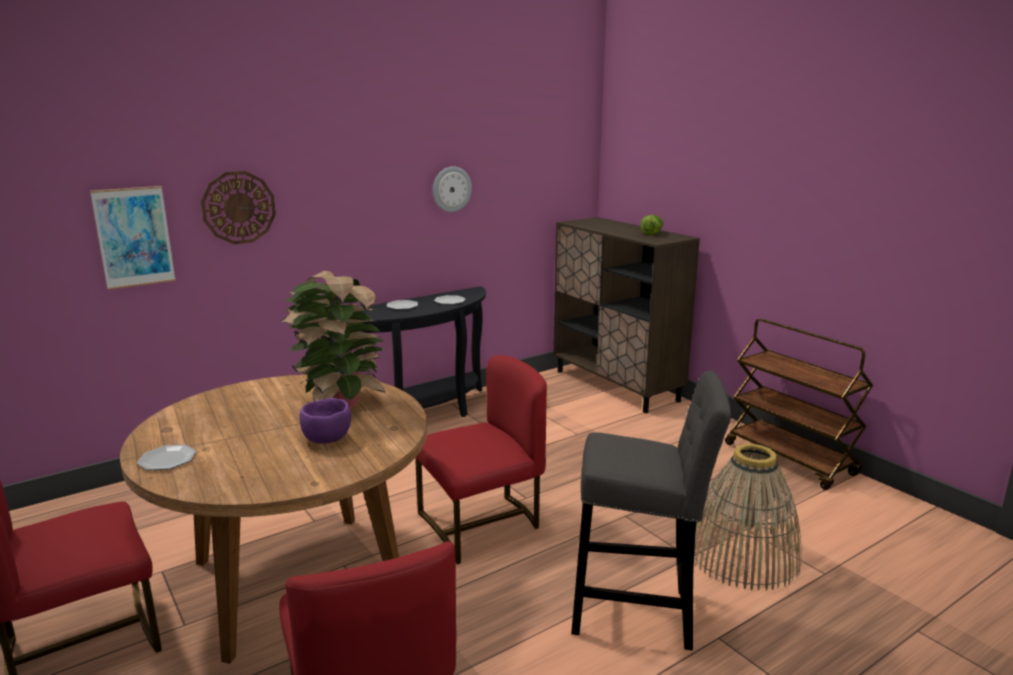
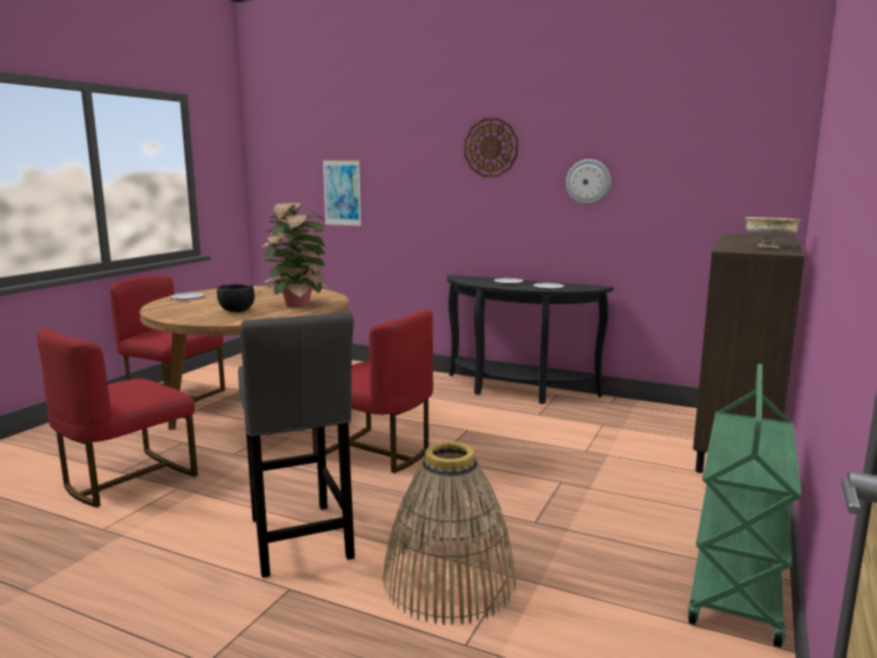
camera: 60 degrees right, 5 degrees down
wall clock [201,171,276,244] -> wall clock moved to [464,118,518,177]
purple bowl [299,398,351,444] -> black bowl [217,284,255,312]
lettuce [640,215,663,235] -> beige bowl [745,217,800,248]
brown cart [725,318,873,490] -> green cart [688,364,802,647]

